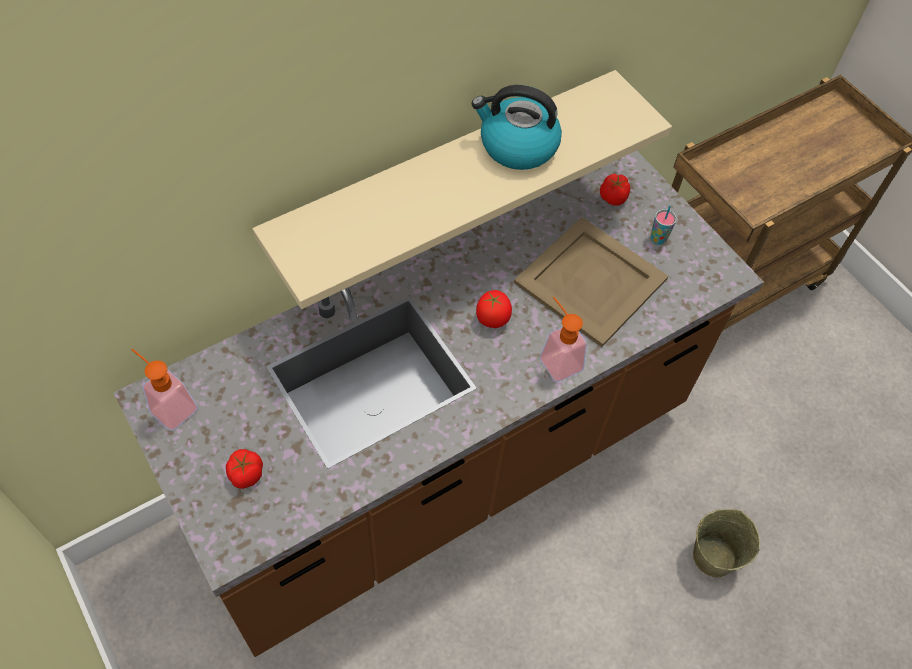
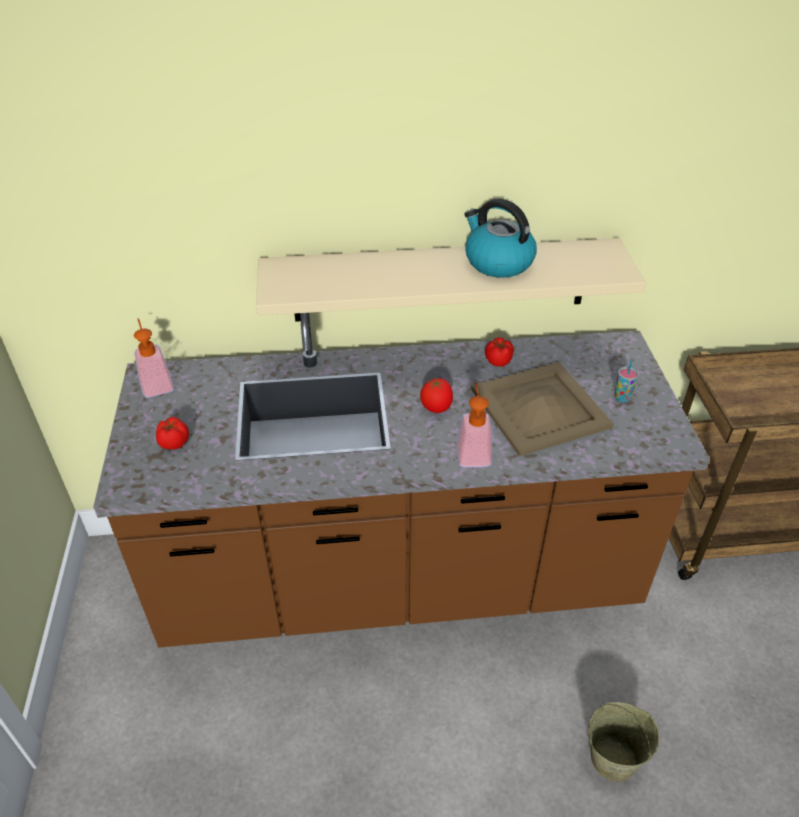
camera: 30 degrees right, 15 degrees down
tomato [600,174,630,206] -> tomato moved to [485,337,514,367]

